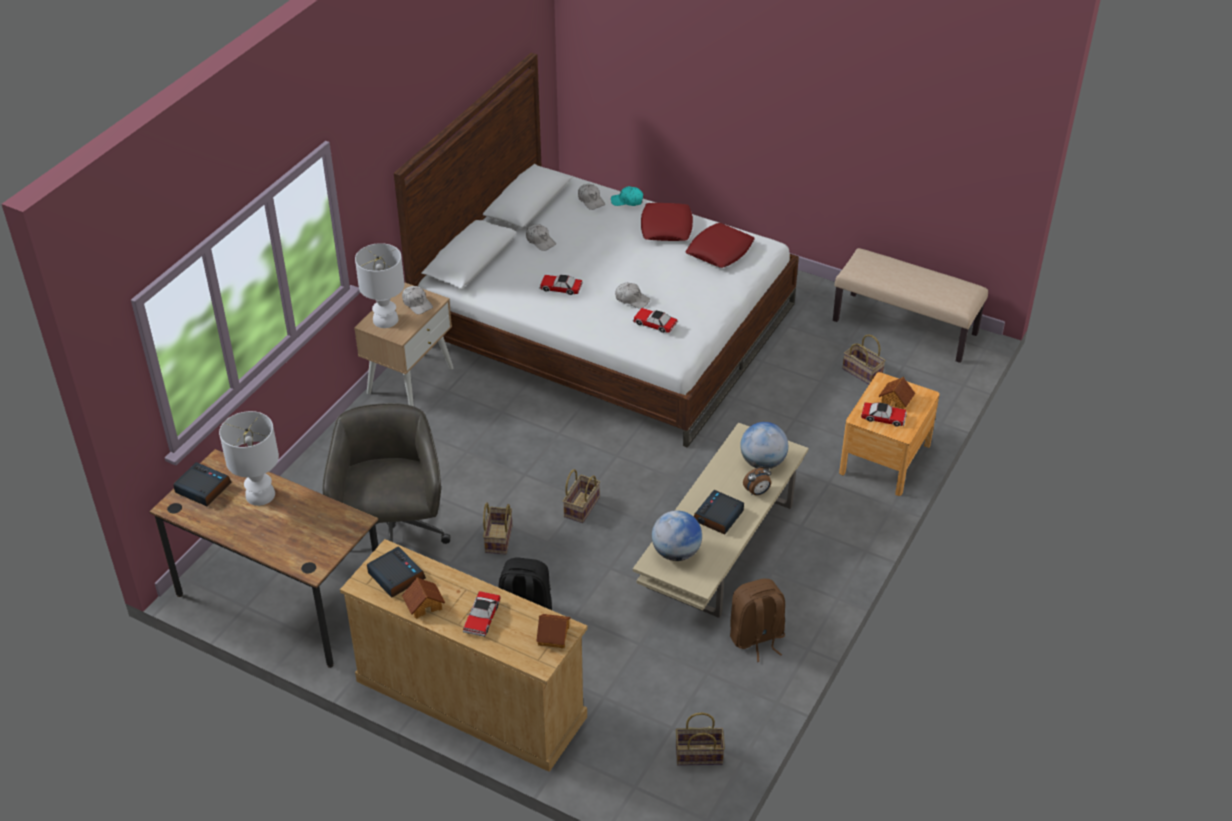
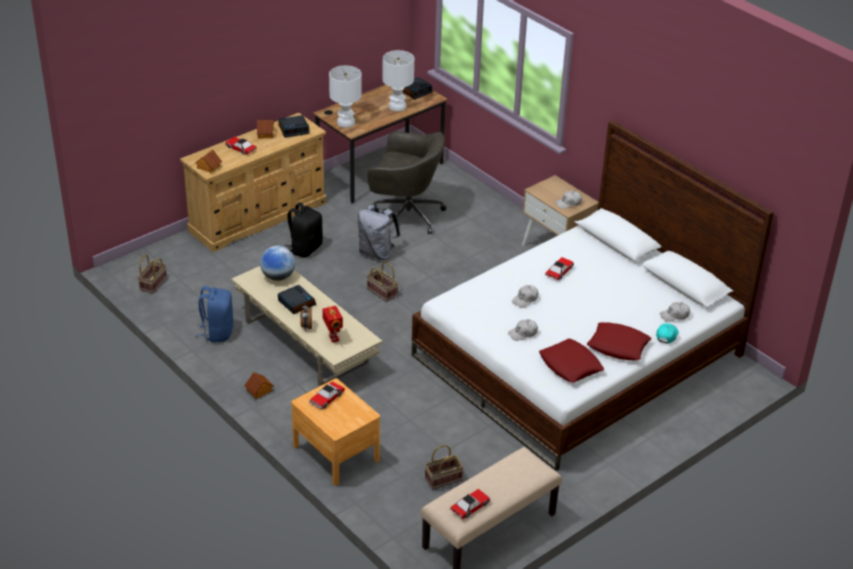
camera: 110 degrees right, 5 degrees down
white table lamp [355,243,404,328] -> white table lamp moved to [329,66,362,127]
basket [483,503,513,555] -> grey backpack [358,205,400,260]
white cap [526,224,556,251] -> white cap moved to [508,319,538,341]
toy car [633,308,678,333] -> toy car moved to [450,489,490,519]
brown backpack [730,579,785,662] -> blue backpack [195,286,233,342]
globe [740,422,788,469] -> toy robot [322,306,343,343]
toy house [879,377,915,409] -> toy house moved to [244,372,274,399]

